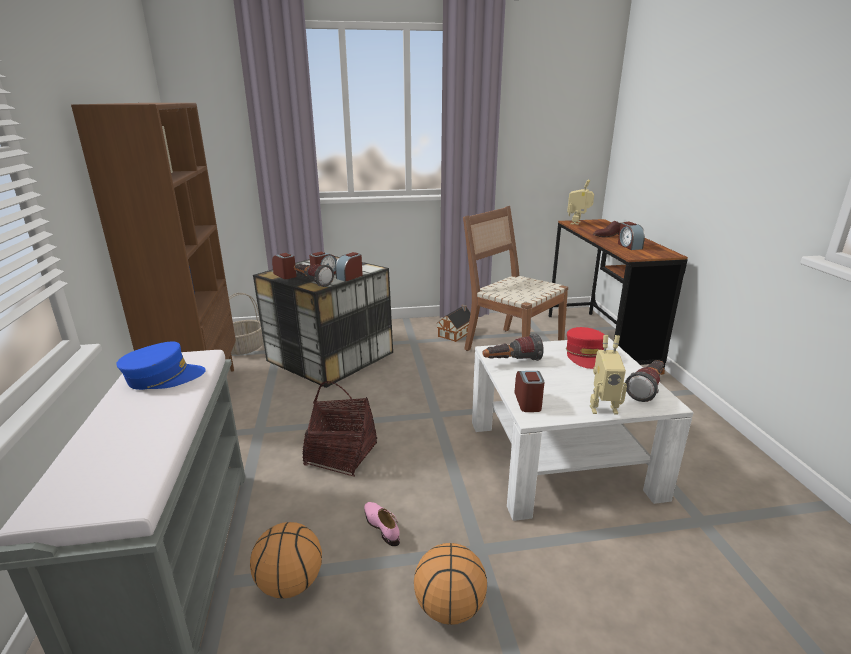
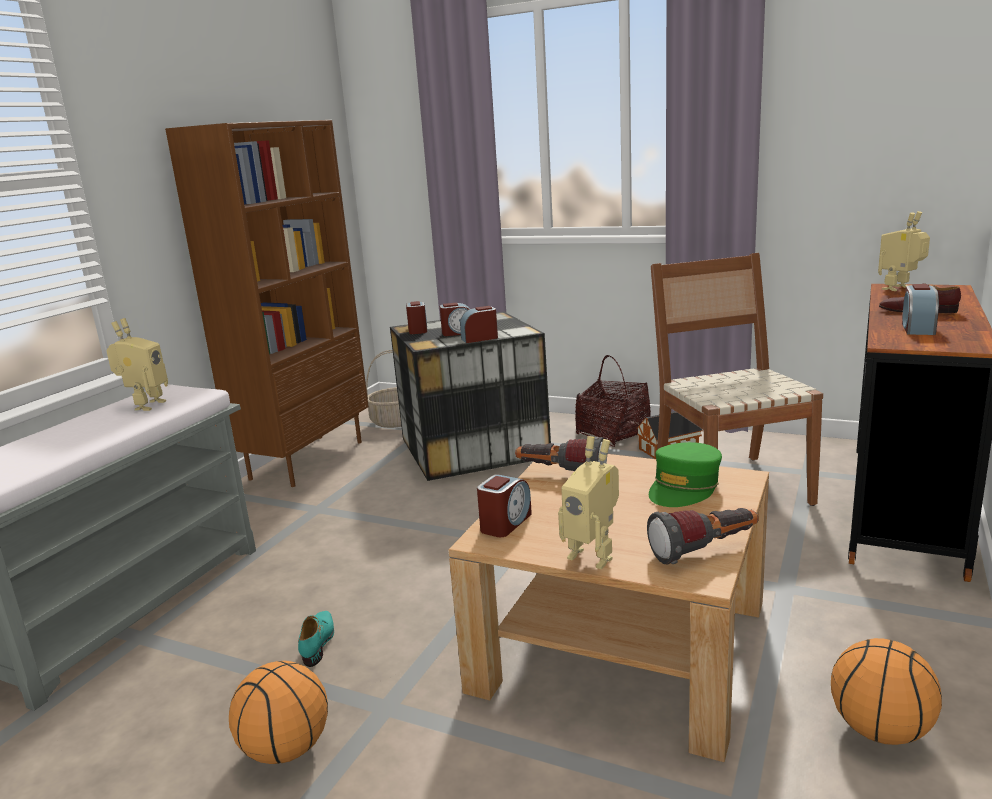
camera: 35 degrees right, 5 degrees down
blue cap [116,342,206,390] -> toy robot [106,318,168,411]
basketball [250,522,322,599] -> basketball moved to [831,638,942,745]
flashlight [294,264,334,287] -> none
basket [302,381,377,477] -> basket moved to [575,355,651,447]
pink shoe [364,502,400,546] -> turquoise shoe [298,611,334,667]
white coffee table [472,337,694,521] -> brown coffee table [448,454,769,762]
red cap [566,327,605,369] -> green cap [649,442,722,507]

